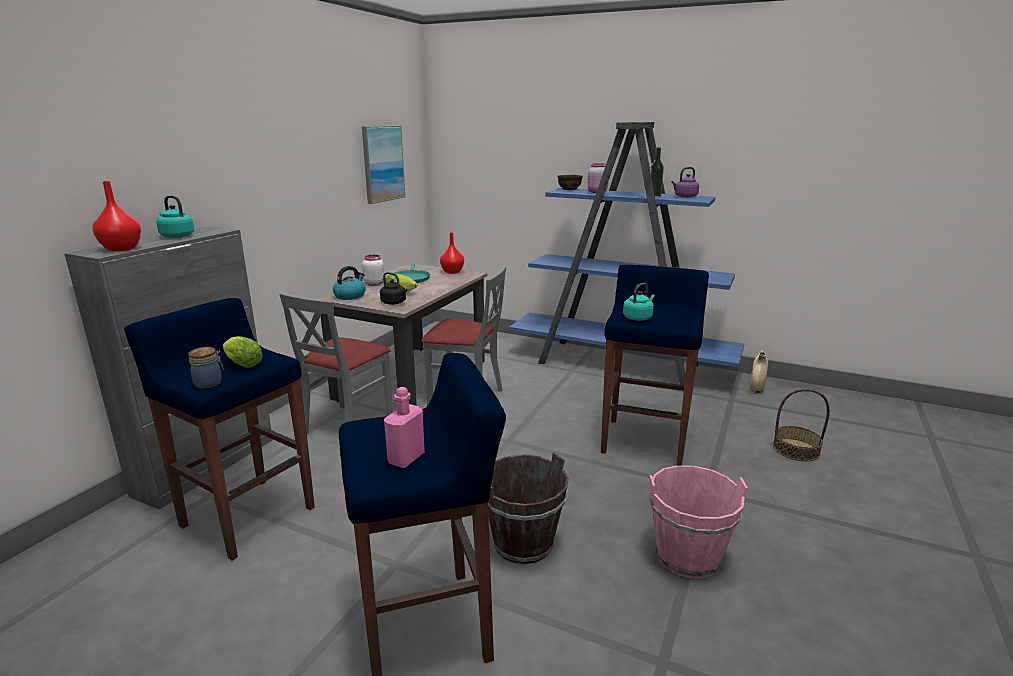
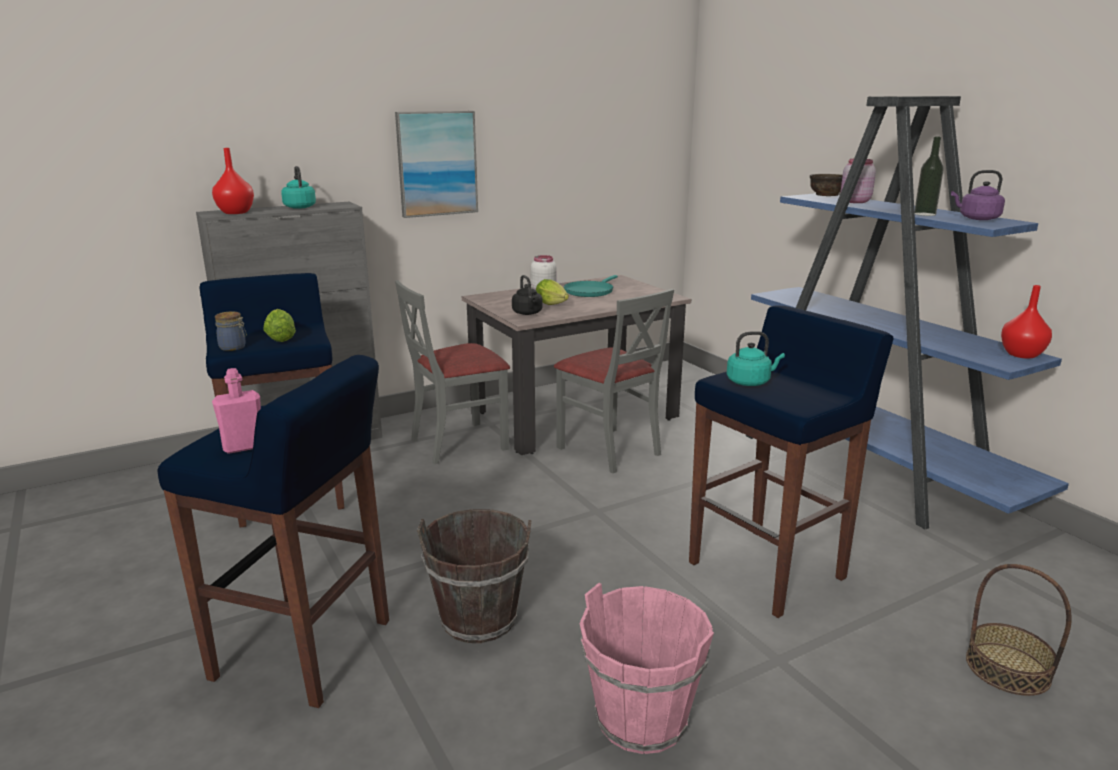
camera: 35 degrees right, 0 degrees up
kettle [333,266,366,300] -> none
picture [362,125,405,204] -> picture moved to [395,111,478,218]
red vase [440,233,464,274] -> red vase moved to [1001,285,1052,359]
beige vase [749,349,768,393] -> none

